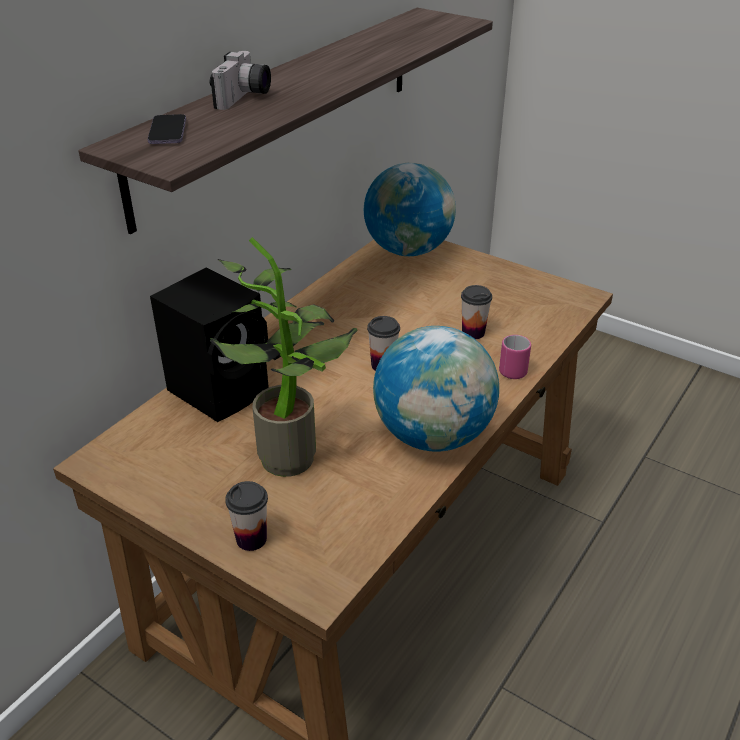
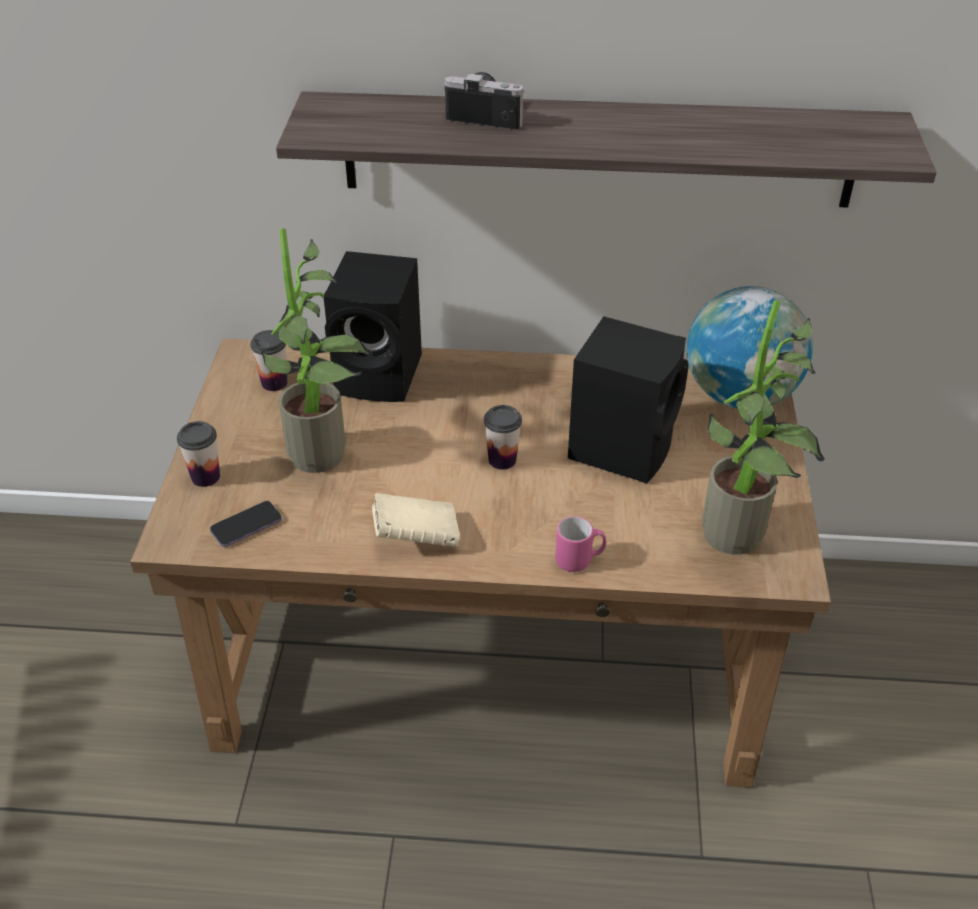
camera: 60 degrees right, 5 degrees up
phone [148,114,186,144] -> phone moved to [210,501,282,547]
camera [210,51,271,110] -> camera turned 150 degrees counterclockwise [445,72,525,129]
globe [373,326,499,452] -> beige book [372,493,460,547]
cup [461,285,492,339] -> cup moved to [250,330,288,391]
none -> black speaker [568,316,689,484]
none -> potted plant [702,300,825,555]

